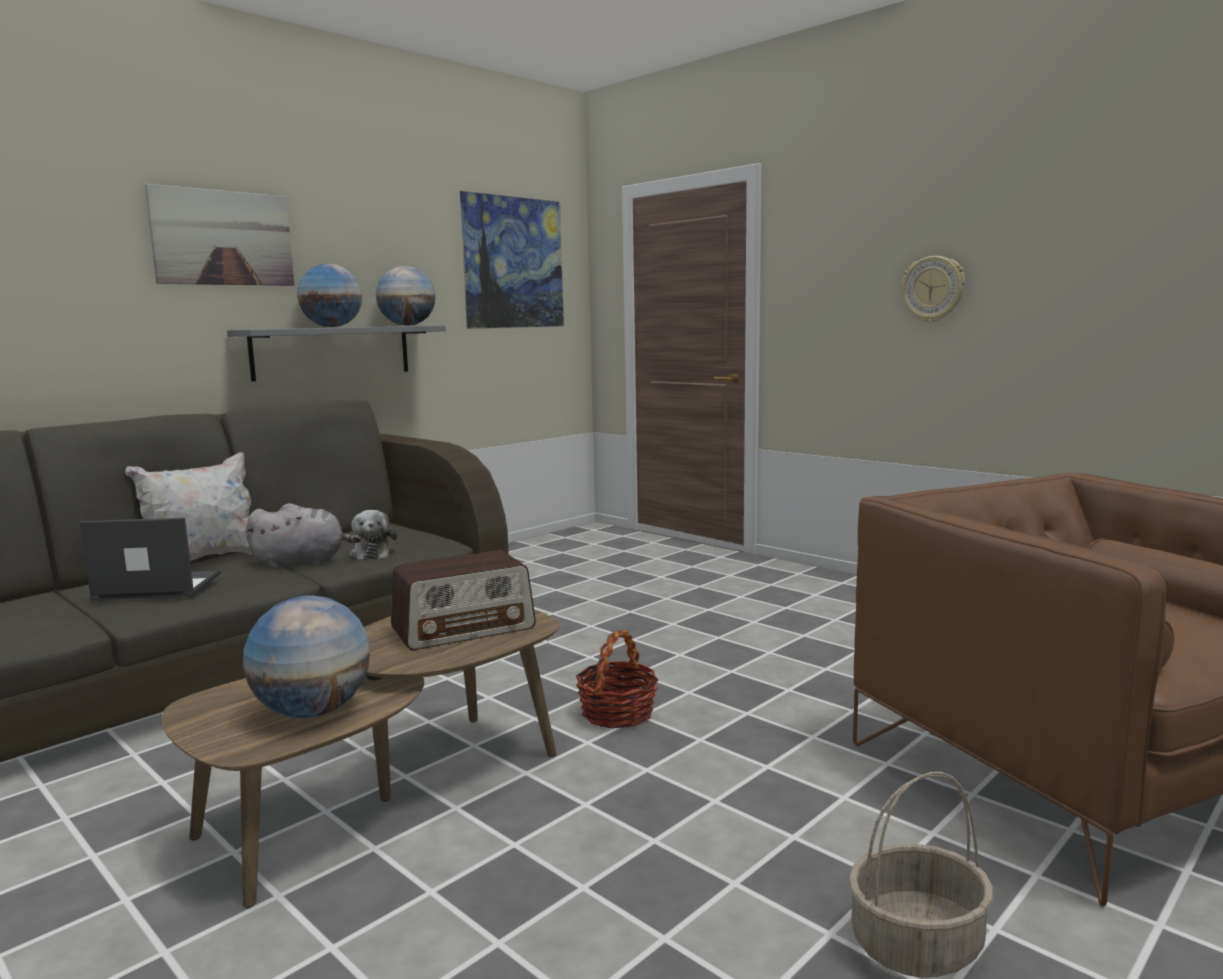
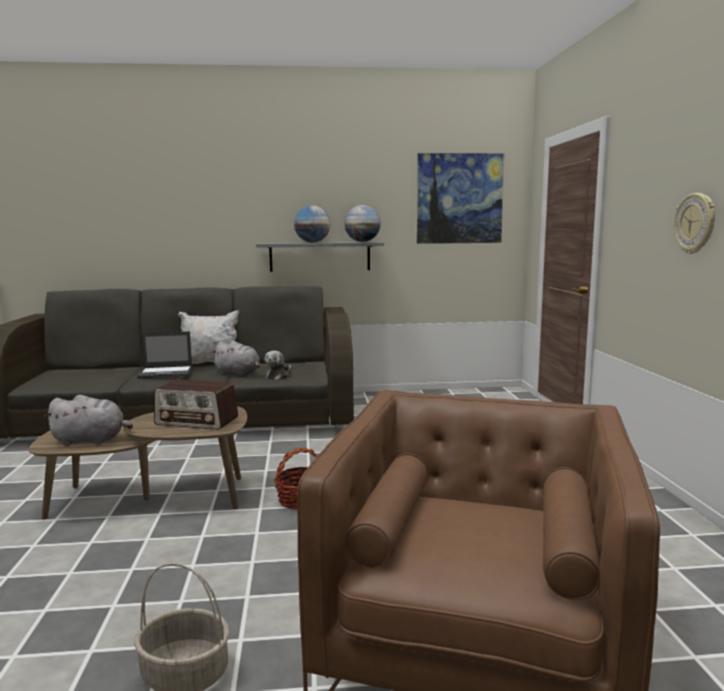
camera: 40 degrees right, 0 degrees up
laptop [80,517,221,601] -> laptop turned 135 degrees clockwise [137,331,192,379]
picture [145,184,294,286] -> none
globe [243,595,370,718] -> grey plush toy [44,395,133,446]

